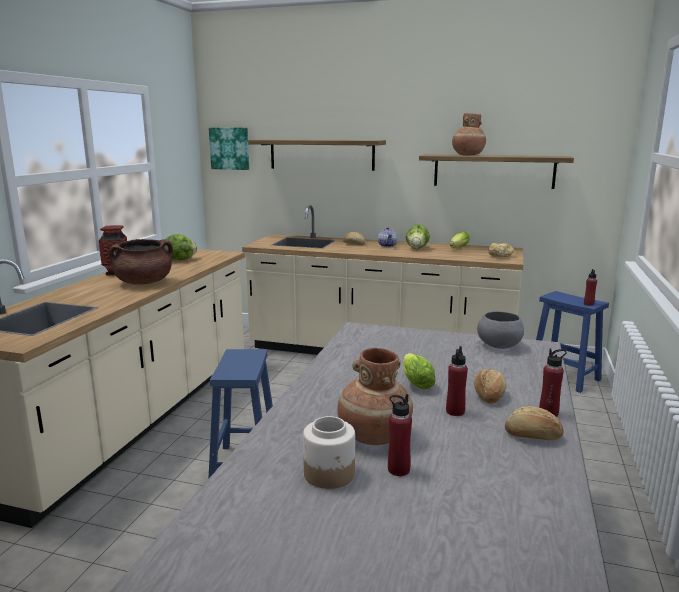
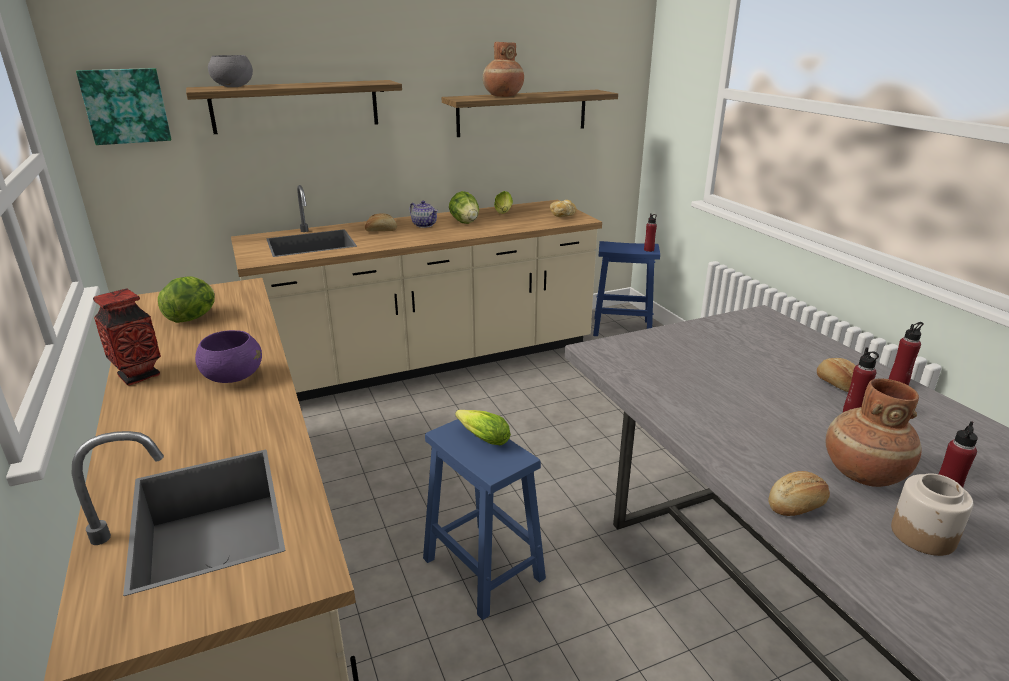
camera: 40 degrees left, 10 degrees up
brown cooking pot [109,239,173,285] -> purple bowl [195,330,262,383]
lettuce [403,353,436,389] -> lettuce moved to [455,410,511,446]
grey bowl [477,311,524,349] -> grey bowl moved to [208,55,253,87]
bread [505,406,564,440] -> bread moved to [768,471,830,516]

